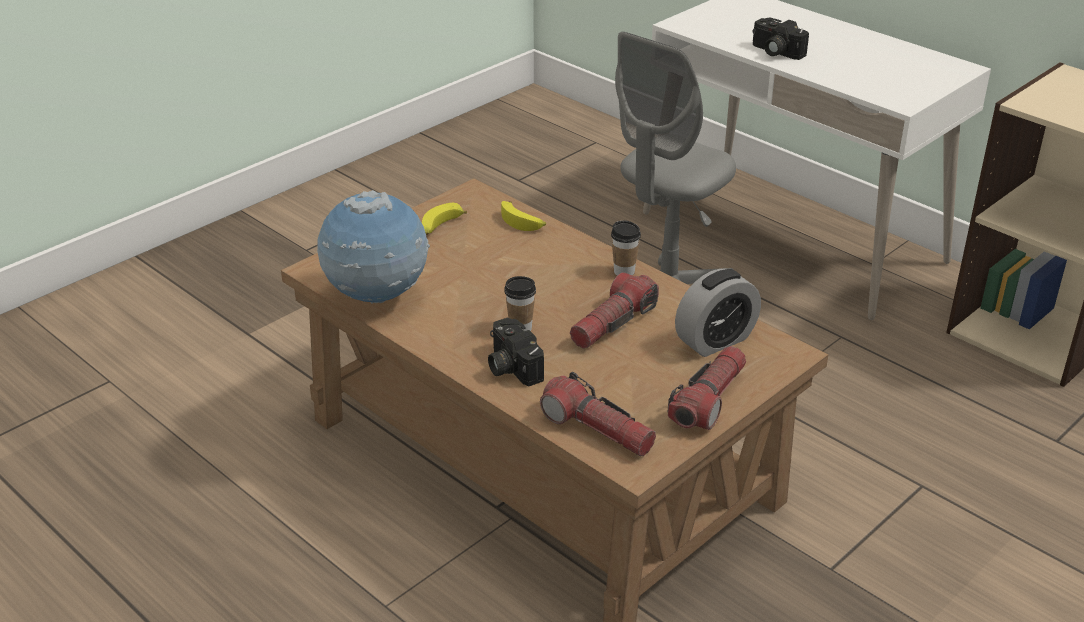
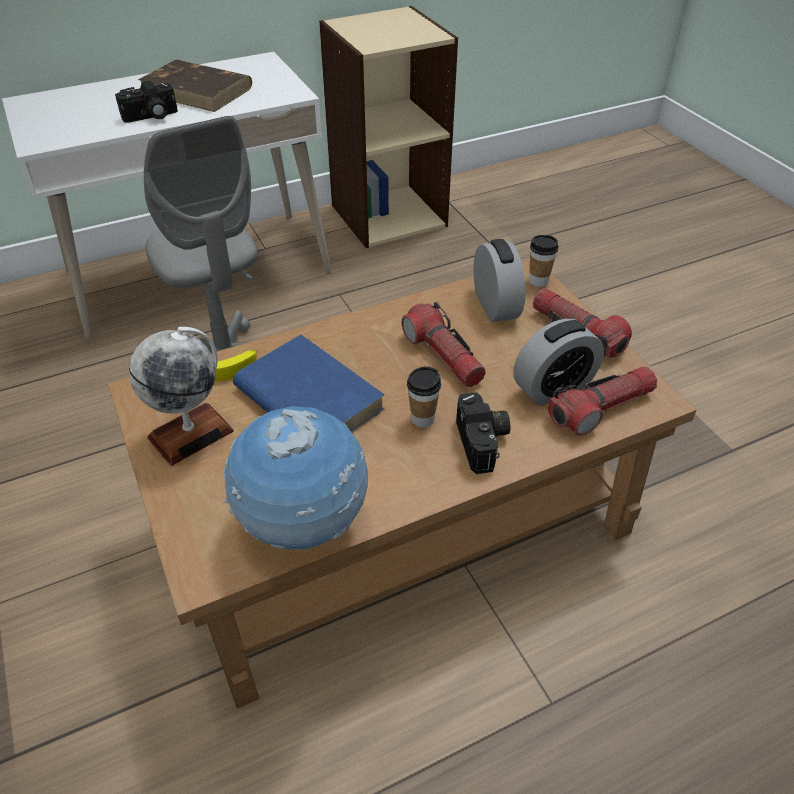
camera: 70 degrees left, 10 degrees up
banana [422,203,467,235] -> globe [129,327,234,466]
camera [488,318,544,386] -> camera turned 90 degrees counterclockwise [456,392,511,474]
cup [611,220,641,276] -> cup moved to [529,235,558,287]
none -> brown book [138,59,252,112]
none -> blue book [233,335,385,432]
none -> alarm clock [513,319,604,406]

